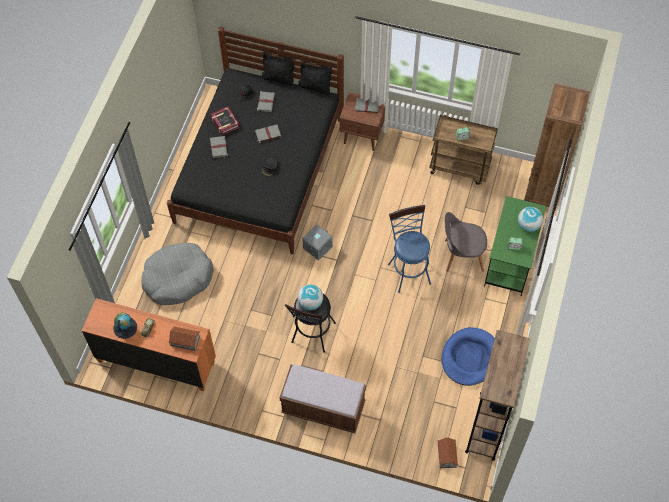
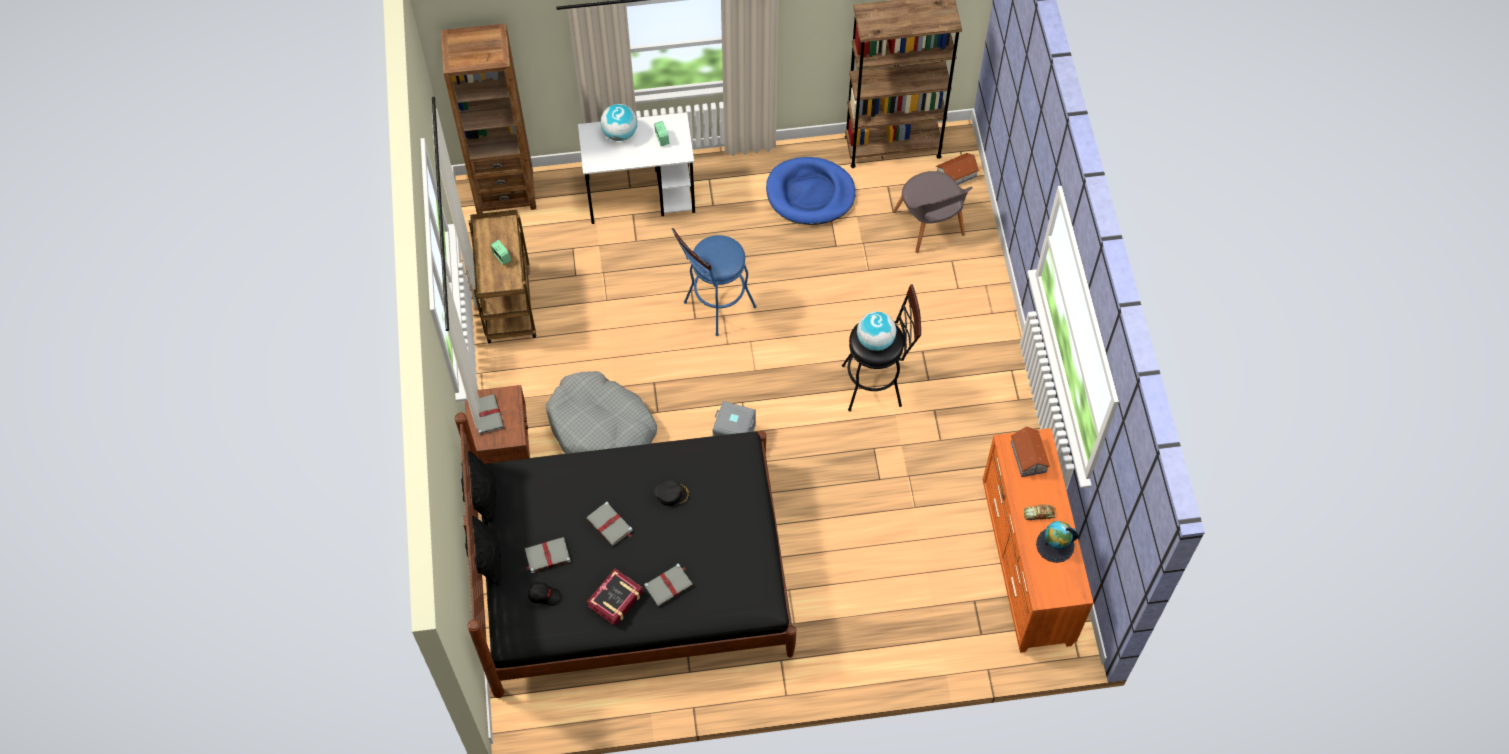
camera: 115 degrees left, 0 degrees up
grey dog bed [141,243,214,305] -> grey dog bed moved to [546,371,657,454]
brown bench [279,364,366,433] -> none
grey chair [445,212,487,272] -> grey chair moved to [893,171,973,253]
green desk [484,196,546,296] -> white desk [578,112,695,224]

